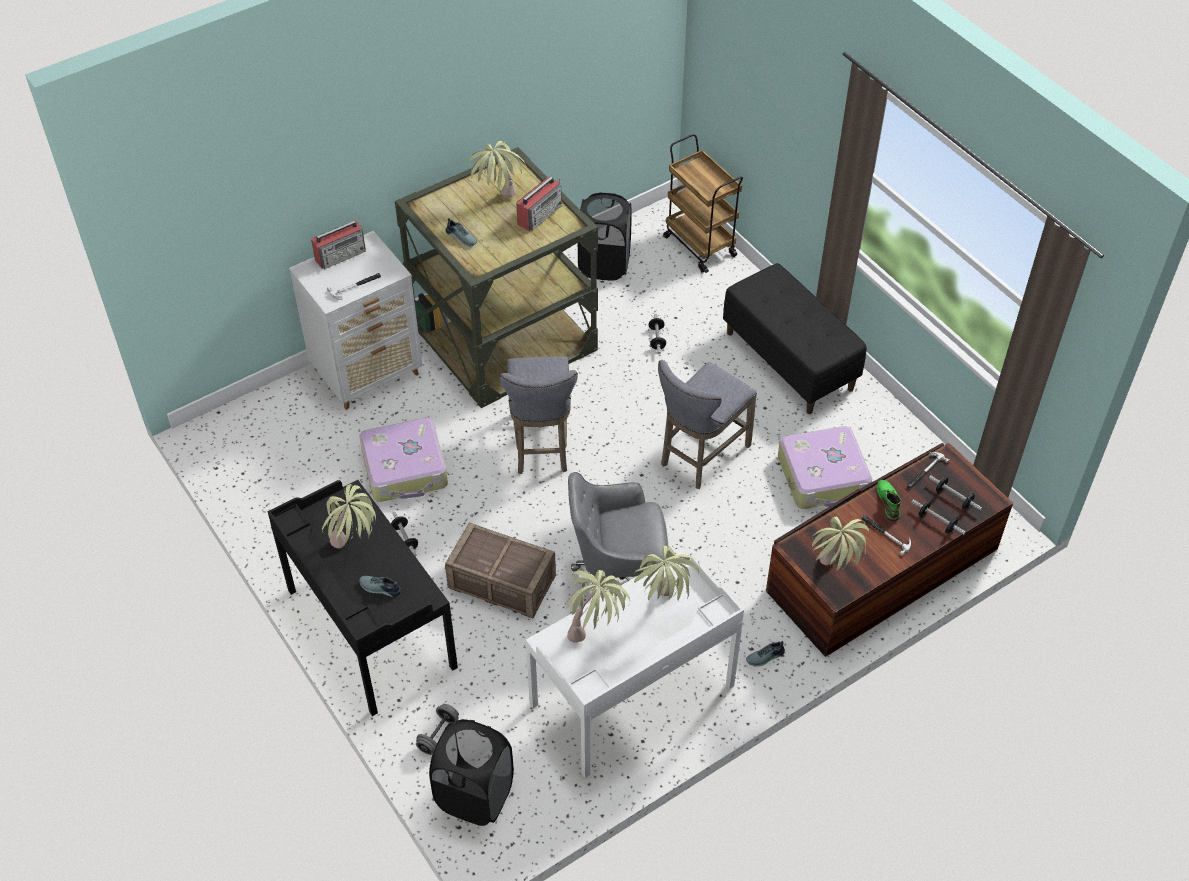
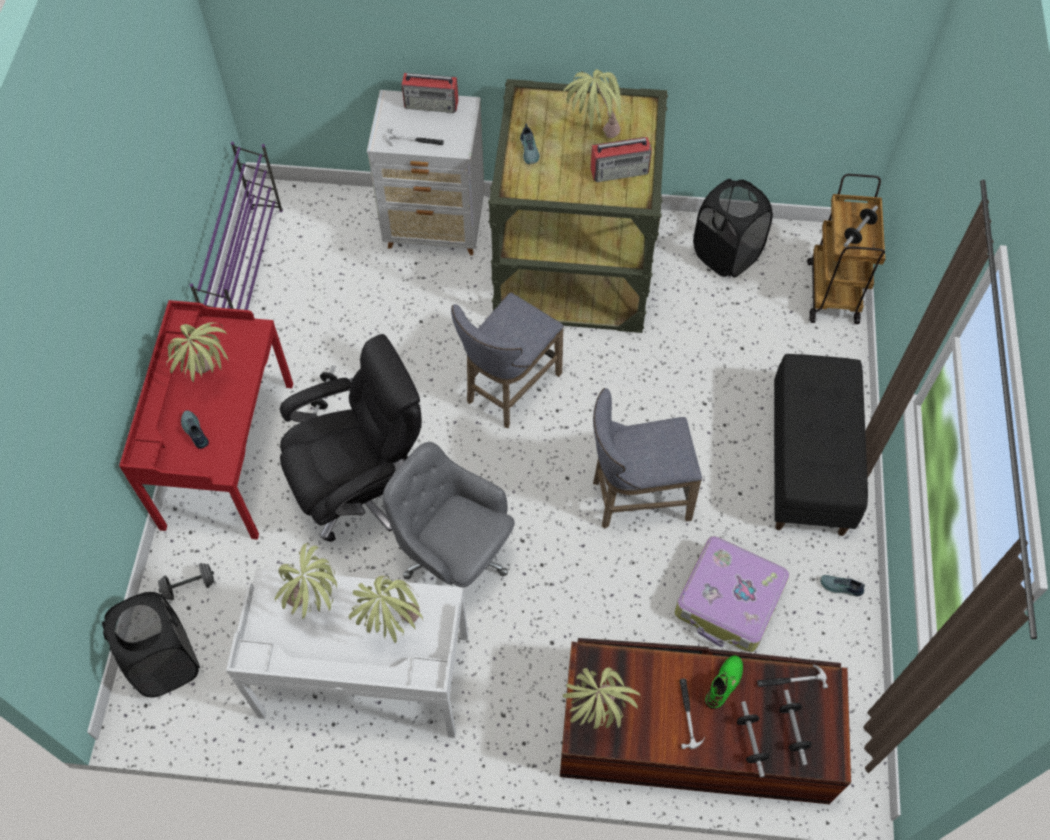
camera: 40 degrees right, 10 degrees up
black desk [267,480,458,716] -> red desk [119,300,293,540]
suitcase [359,418,448,502] -> none
crate [445,522,556,618] -> black office chair [280,334,422,542]
dumbbell [649,314,666,354] -> dumbbell moved to [844,206,878,247]
shoe [746,641,785,667] -> shoe moved to [820,575,865,597]
none -> purple shoe rack [190,142,283,310]

